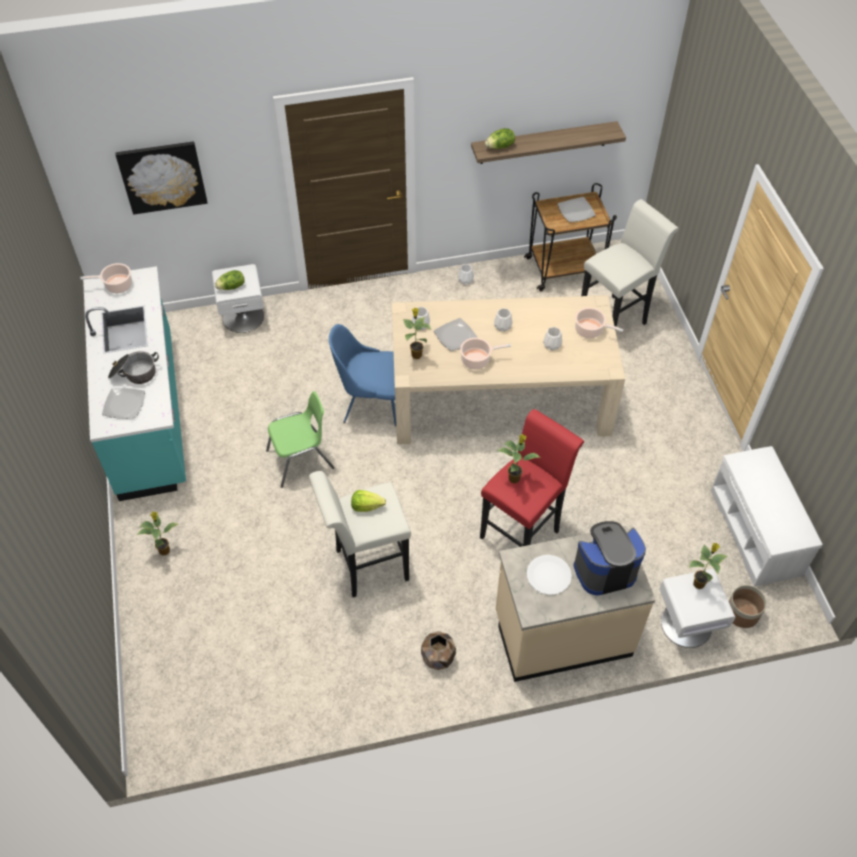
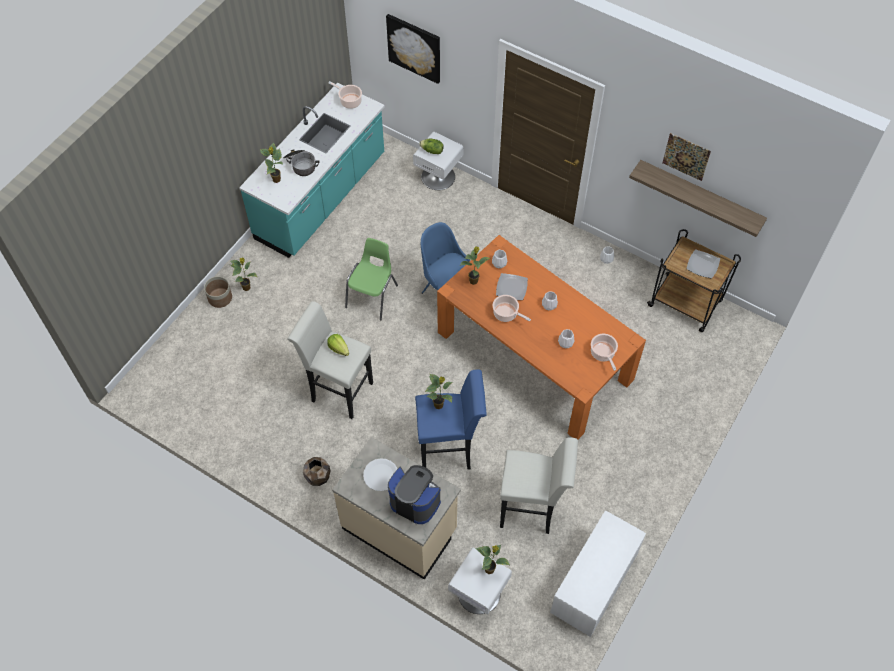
camera: 45 degrees right, 5 degrees up
plate [102,388,145,419] -> potted plant [260,142,283,183]
green chair [266,391,334,488] -> green chair turned 90 degrees counterclockwise [345,238,398,320]
beige dining table [392,295,625,444] -> orange dining table [437,235,646,439]
red stool [480,409,584,547] -> blue stool [415,369,487,470]
lettuce [485,128,515,149] -> none
white stool [581,199,679,331] -> white stool moved to [500,437,578,534]
planter [729,585,767,628] -> planter moved to [204,276,232,308]
none -> picture [662,133,711,181]

